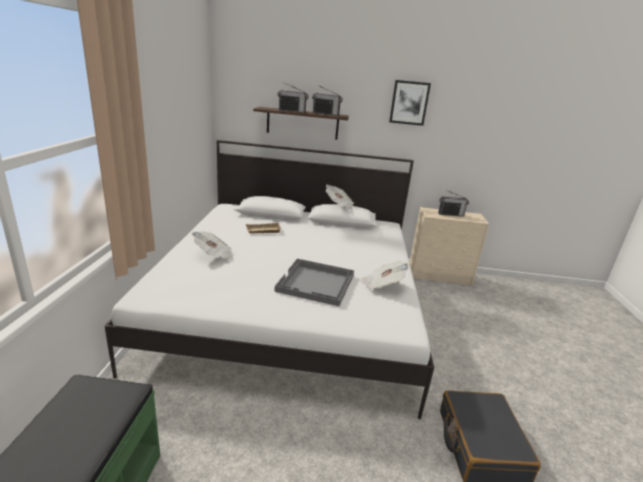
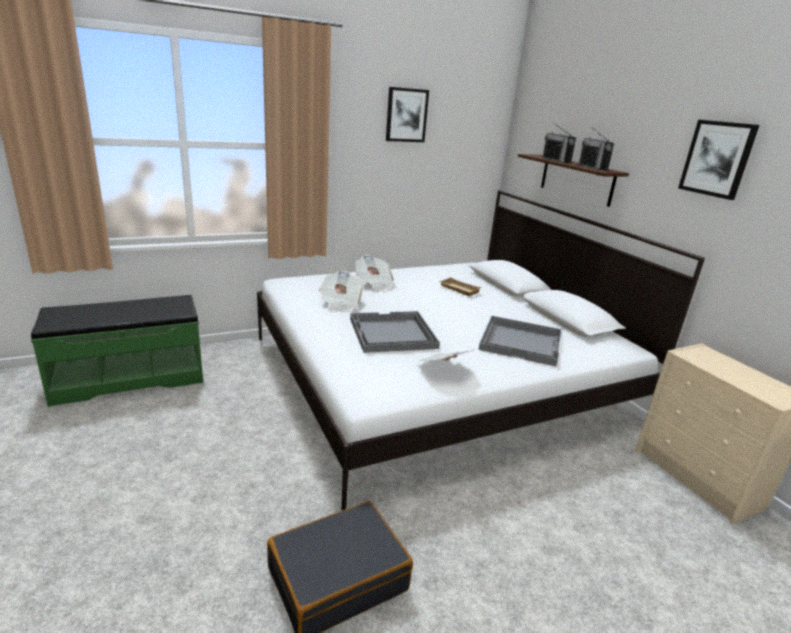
camera: 60 degrees right, 0 degrees up
newspaper [326,185,354,210] -> newspaper moved to [319,271,364,312]
radio [438,190,469,217] -> none
none -> picture [386,87,429,142]
none -> grey tray [478,316,561,366]

